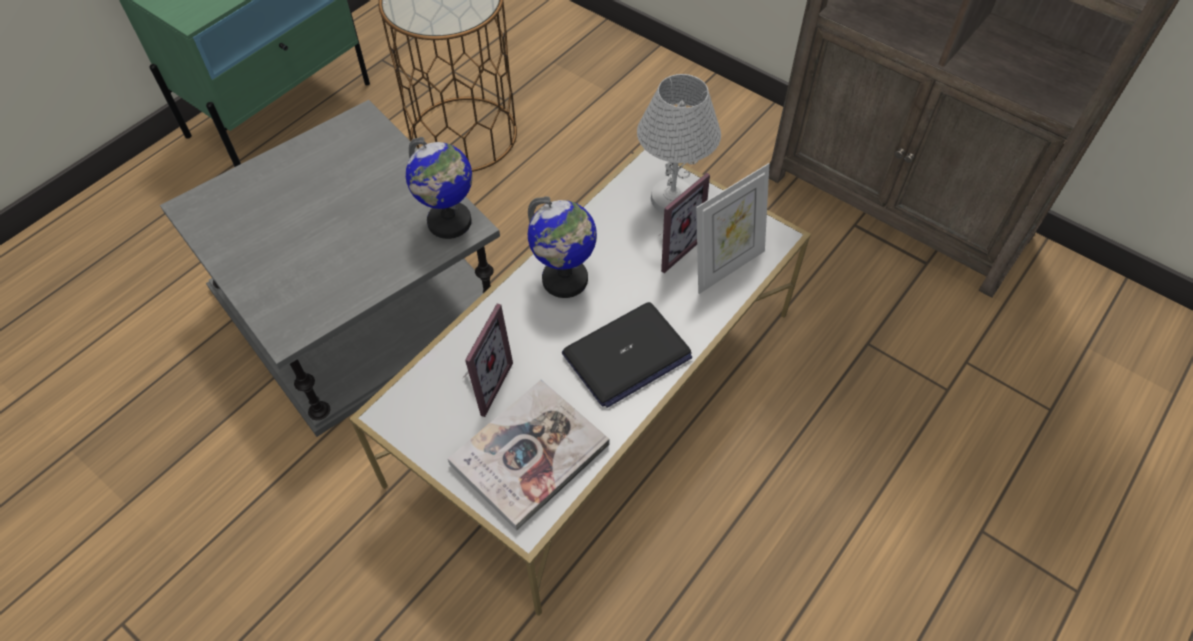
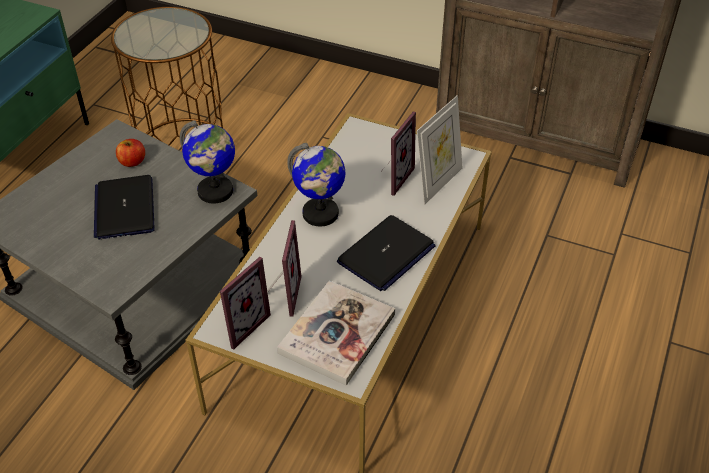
camera: 15 degrees left, 10 degrees down
white table lamp [637,74,721,213] -> none
none -> laptop [94,175,155,239]
none -> apple [116,139,145,167]
none -> picture frame [220,257,271,350]

